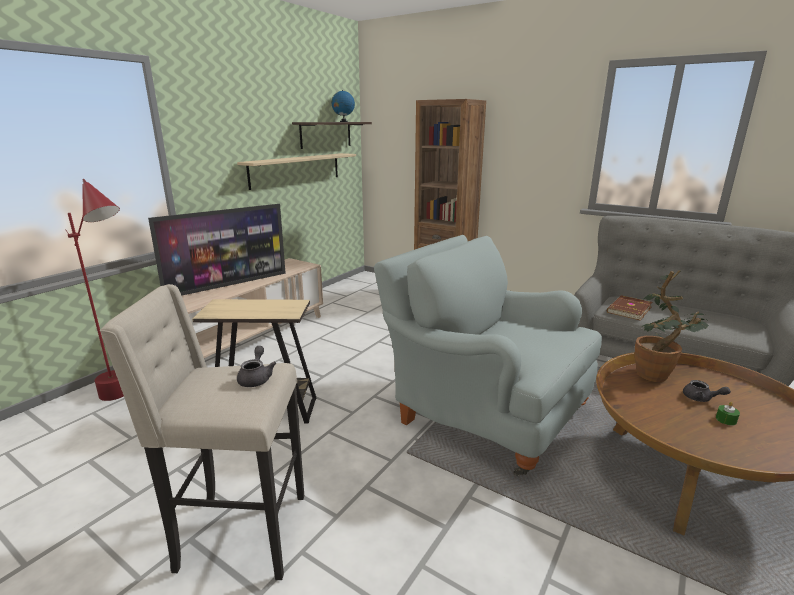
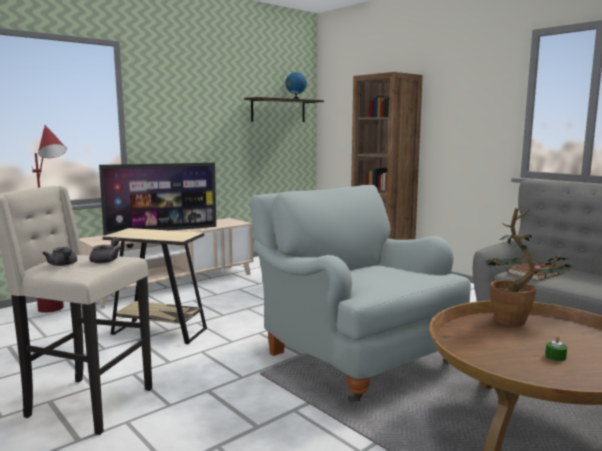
camera: 15 degrees right, 10 degrees down
beige shelf [237,153,356,190] -> none
grey teapot [683,380,731,402] -> grey teapot moved to [42,247,77,266]

